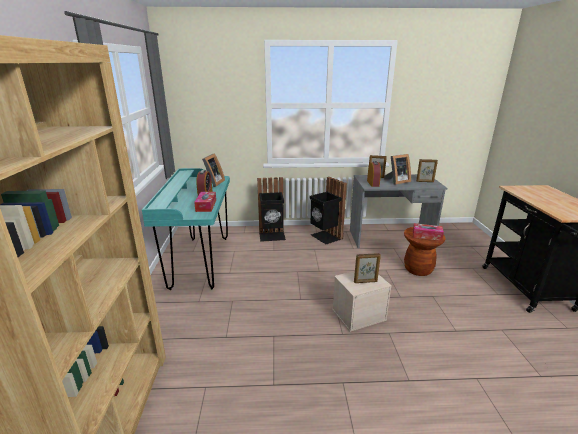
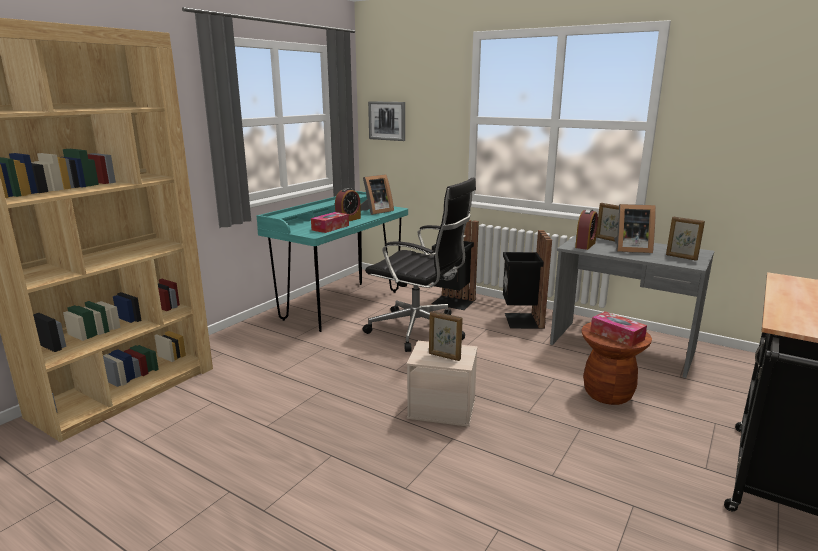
camera: 35 degrees right, 5 degrees down
none -> black office chair [363,177,476,352]
none -> picture [368,101,405,141]

